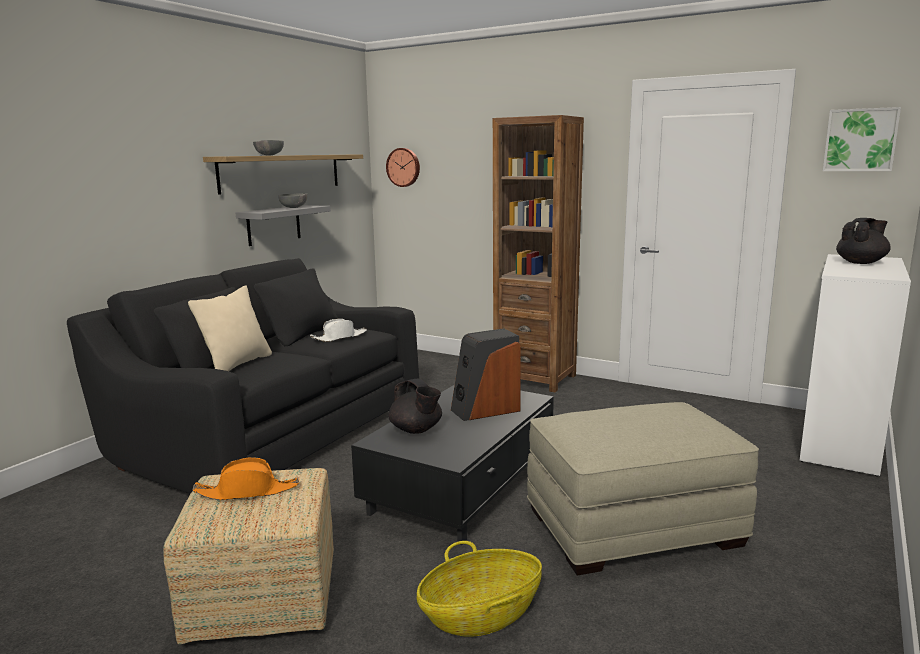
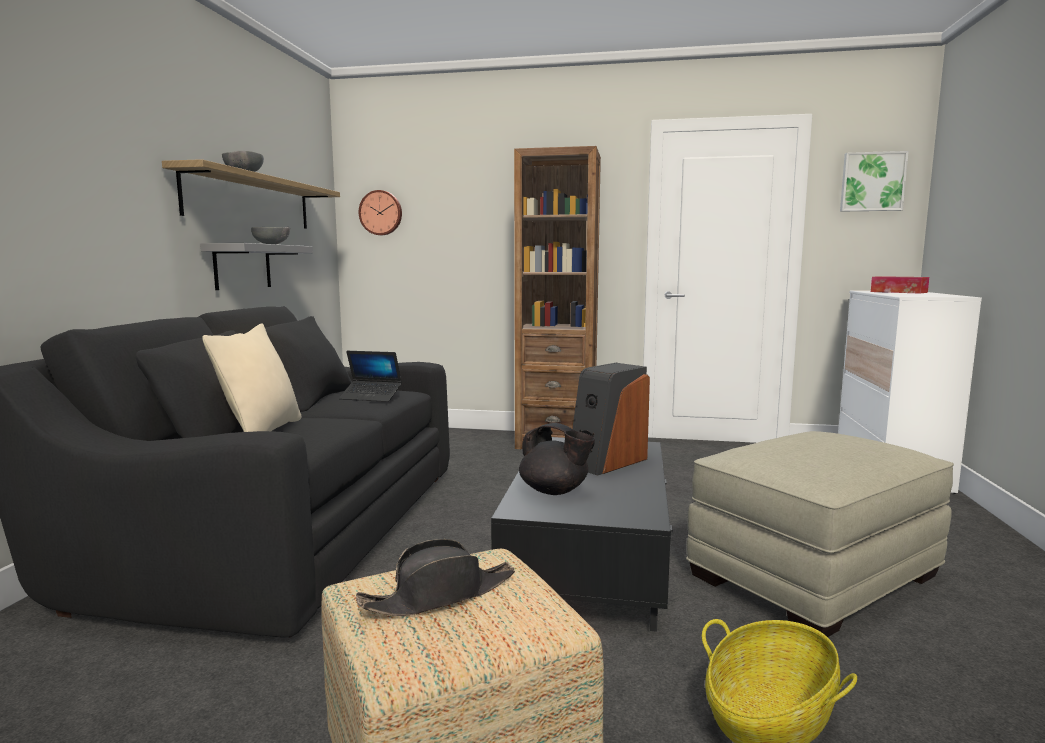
camera: 20 degrees left, 5 degrees down
orange hat [192,457,299,500] -> black hat [356,539,515,616]
white hat [310,319,367,342] -> laptop [339,351,402,402]
black teapot [836,218,891,264] -> tissue box [871,276,929,294]

